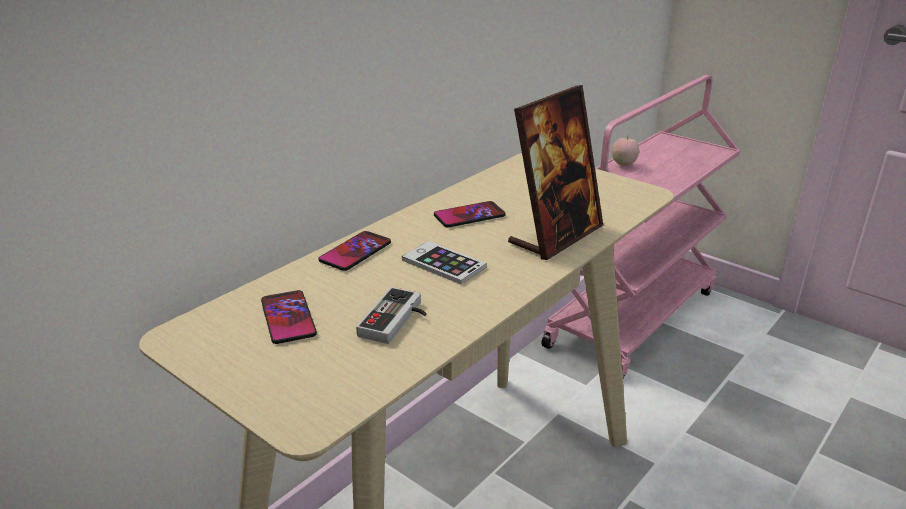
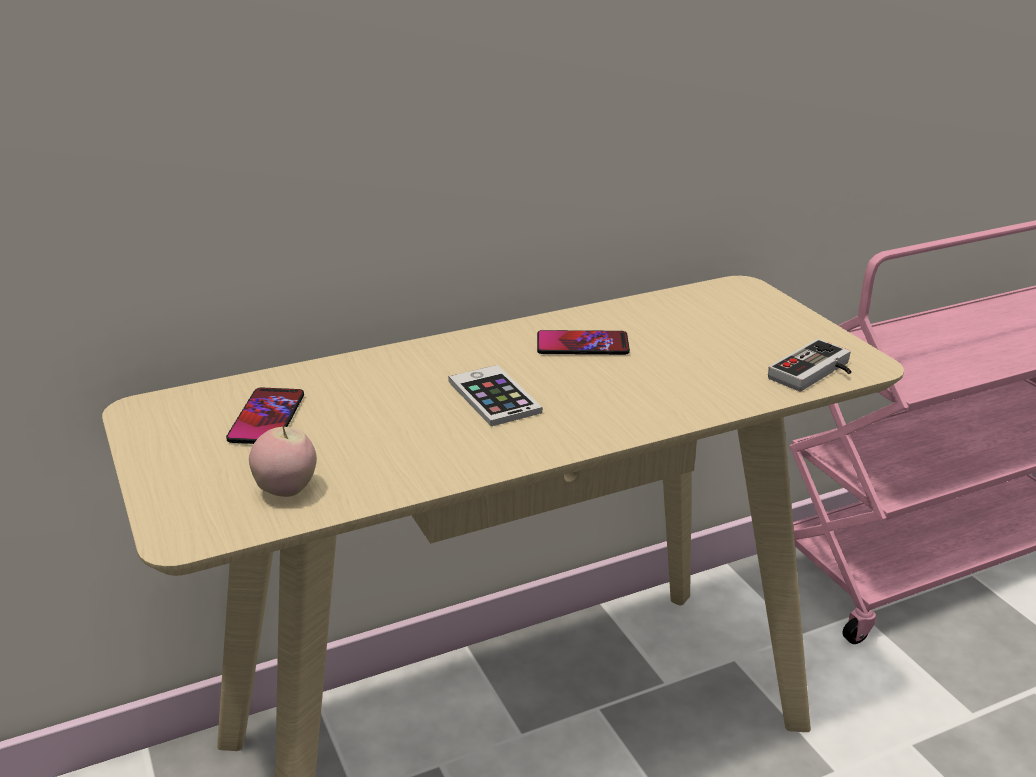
camera: 25 degrees right, 0 degrees up
phone [318,231,391,271] -> none
game controller [356,287,427,344] -> game controller moved to [768,339,851,392]
picture frame [508,85,603,260] -> none
apple [612,137,639,166] -> apple moved to [249,426,317,497]

